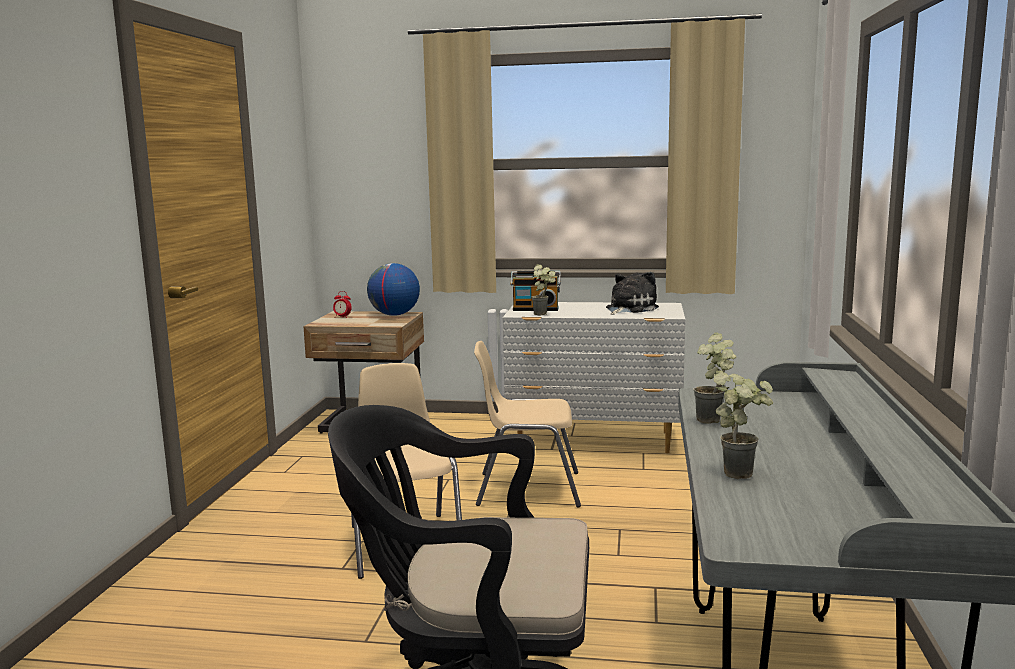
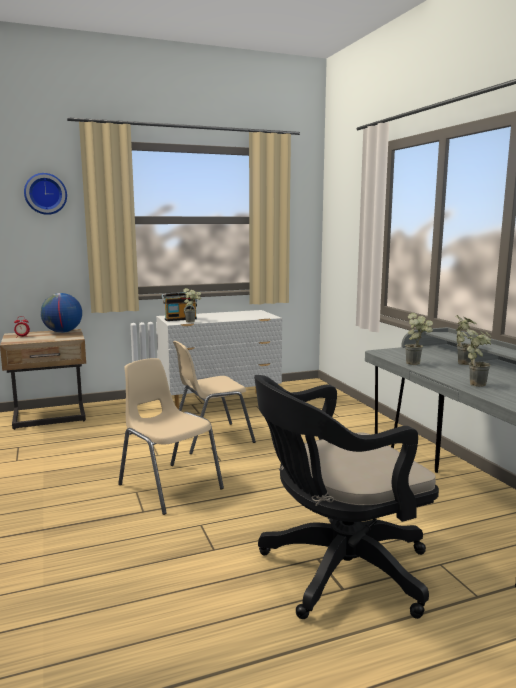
camera: 30 degrees left, 0 degrees up
plush toy [606,272,659,315] -> none
none -> wall clock [24,173,67,215]
none -> potted plant [455,315,477,365]

